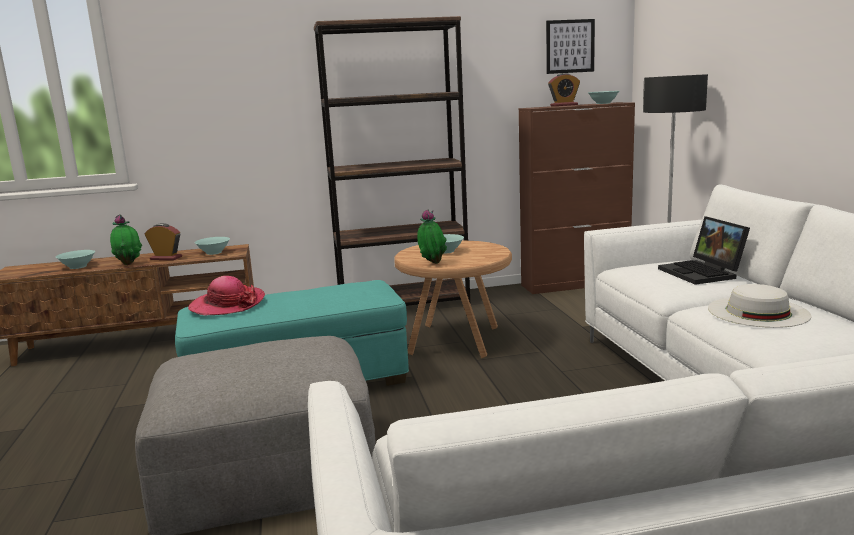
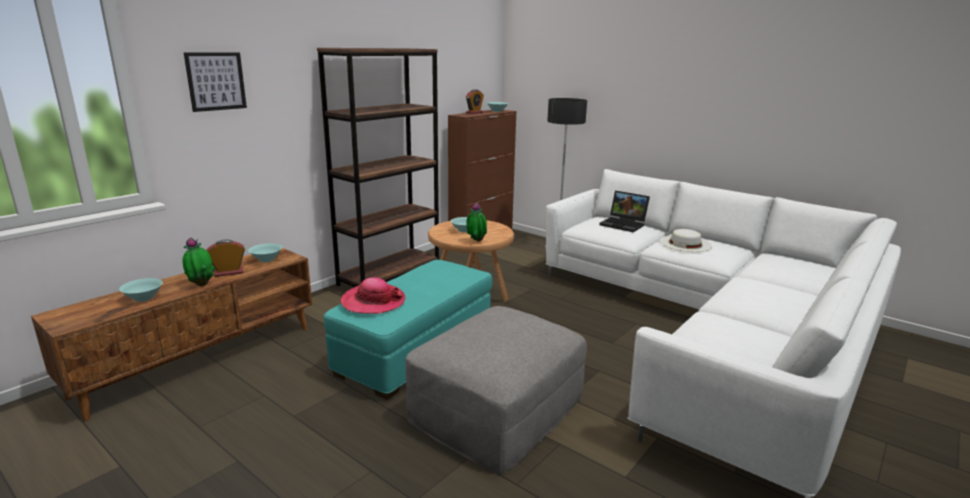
camera: 40 degrees left, 5 degrees up
picture [546,19,595,74] -> picture moved to [184,52,247,112]

